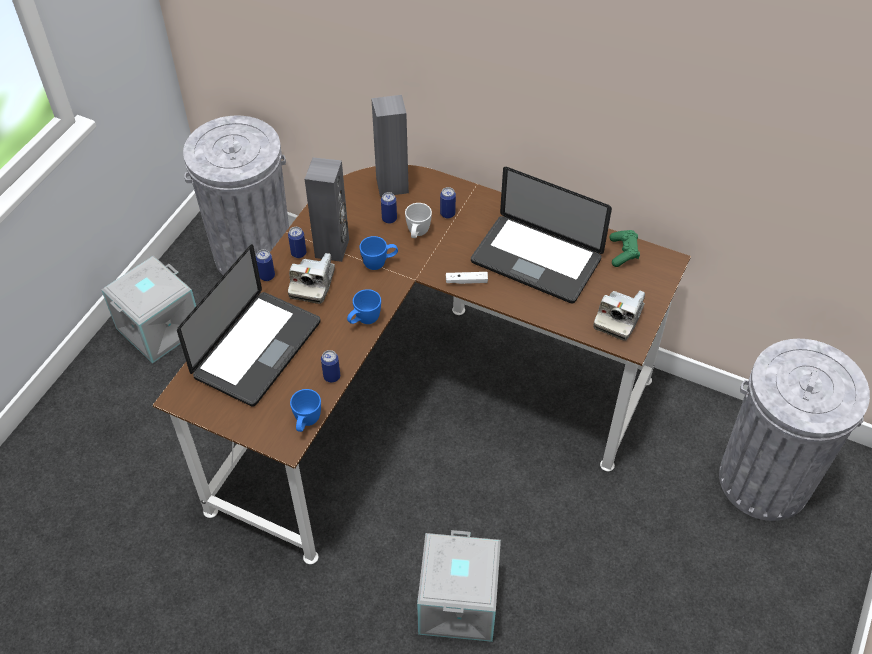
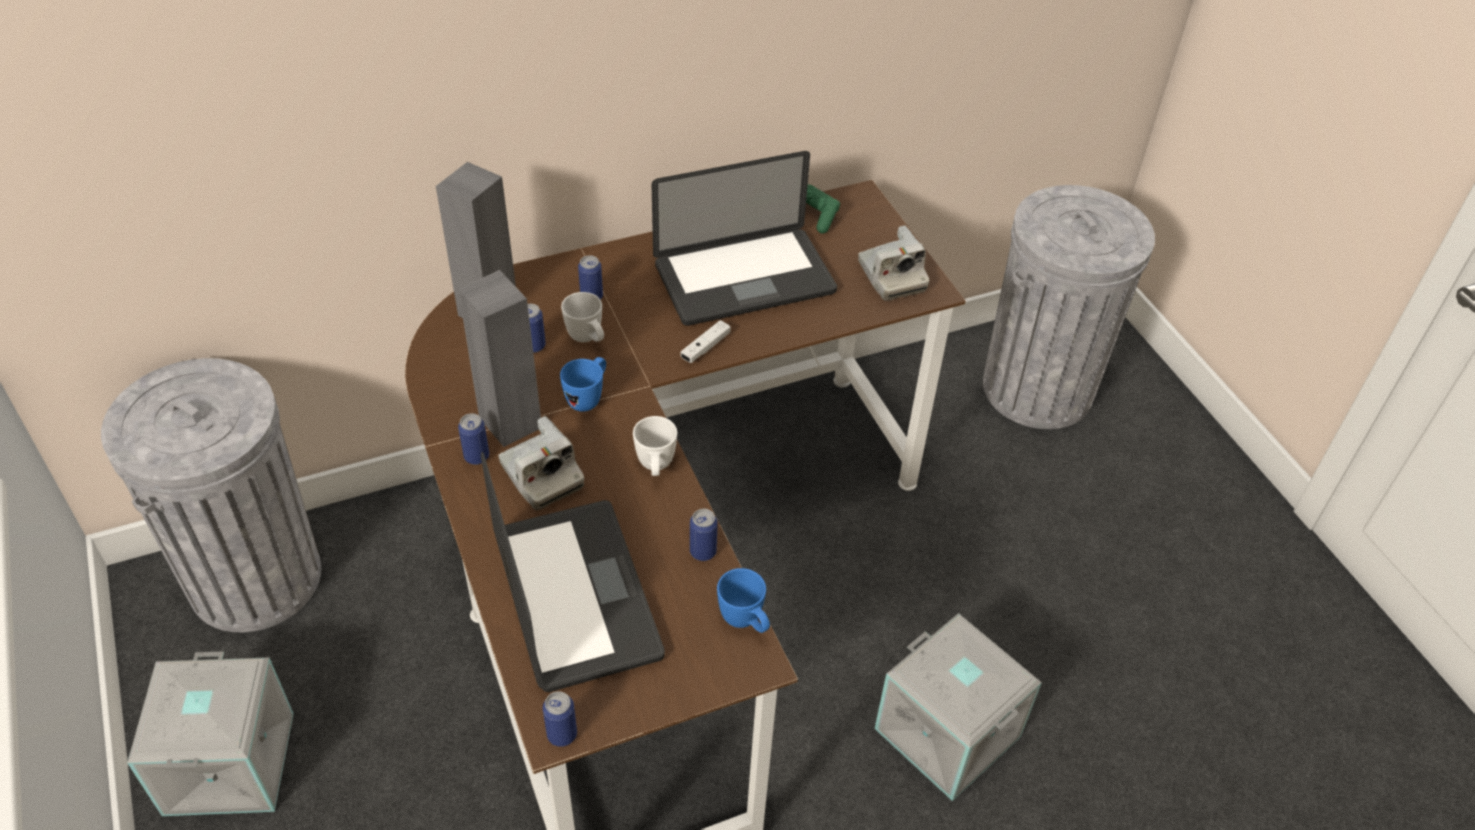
camera: 50 degrees left, 5 degrees down
can [256,249,275,281] -> can moved to [543,691,577,747]
blue mug [347,289,381,324] -> white mug [633,416,677,476]

